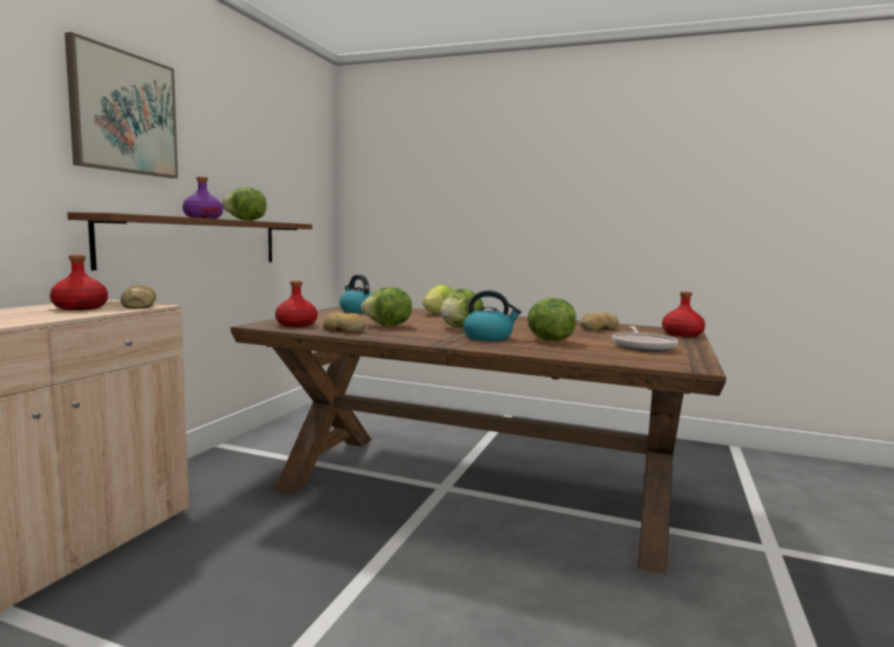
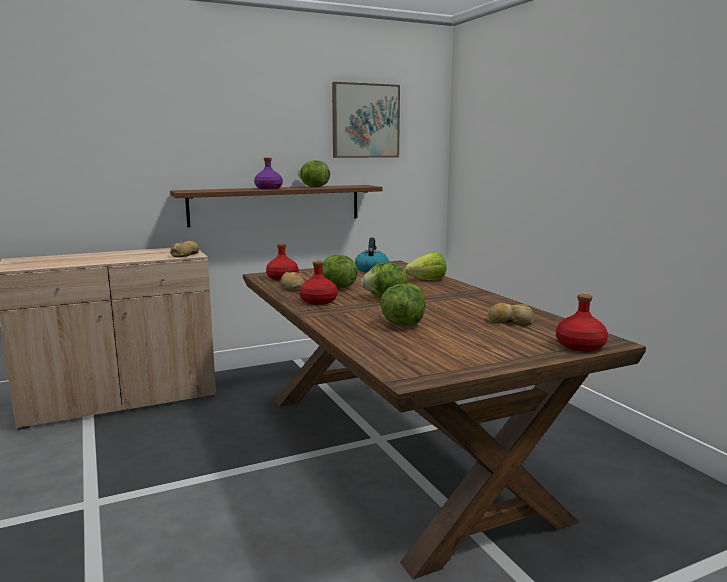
camera: 45 degrees right, 5 degrees up
red bottle [50,255,108,310] -> red bottle moved to [299,261,338,305]
picture [65,32,178,178] -> picture moved to [332,82,400,158]
kettle [463,290,521,341] -> none
frying pan [612,326,678,352] -> none

